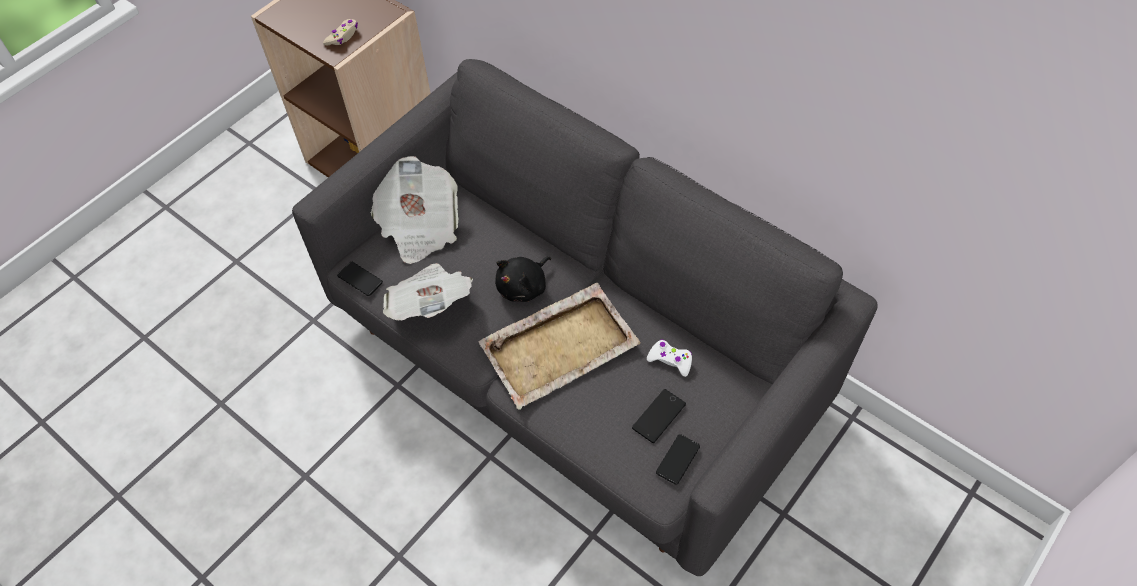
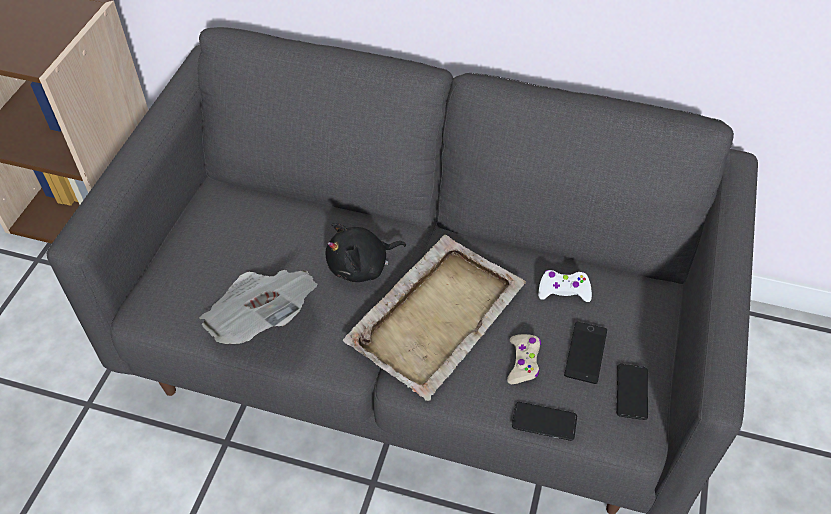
camera: 25 degrees left, 5 degrees down
beige game controller [323,19,358,46] -> beige game controller moved to [507,334,541,385]
phone [337,262,383,296] -> phone moved to [512,402,577,441]
newspaper [371,156,458,264] -> none
black plush toy [495,256,551,302] -> black plush toy turned 45 degrees clockwise [326,223,406,282]

